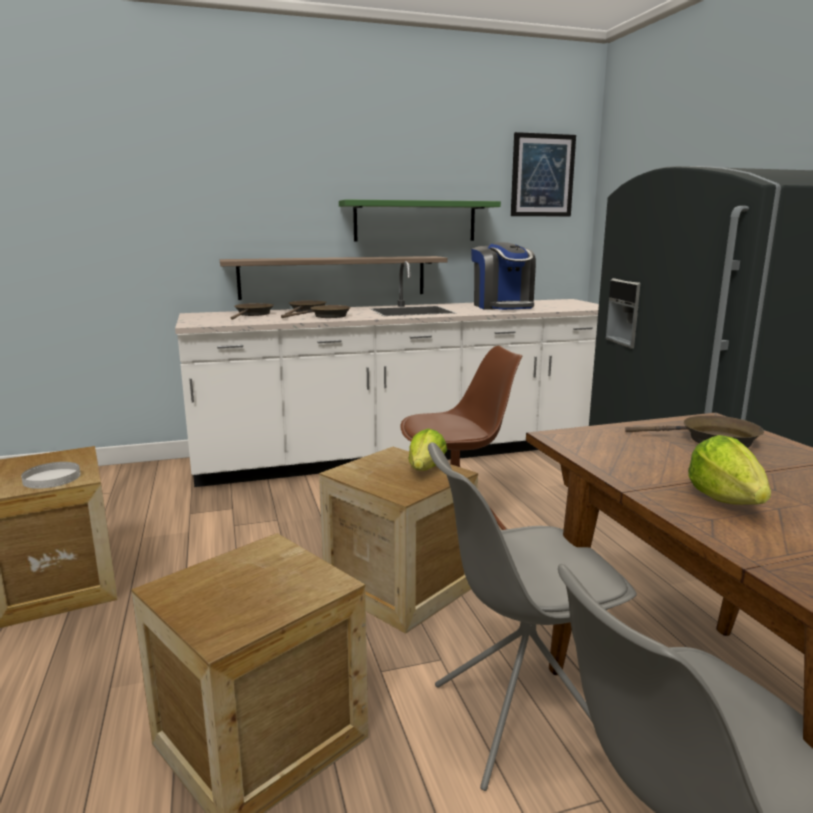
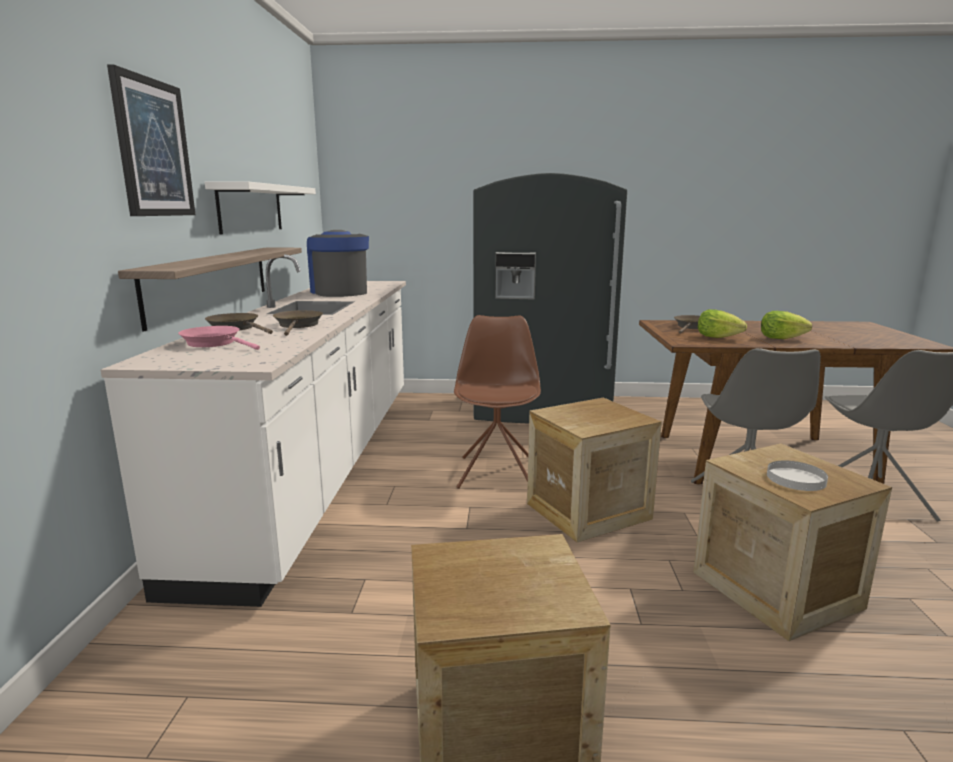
camera: 70 degrees left, 0 degrees up
white plate [21,462,81,489] -> white plate moved to [767,461,828,491]
brown frying pan [231,303,274,320] -> pink frying pan [178,326,260,350]
green shelf [339,199,501,242] -> white shelf [205,181,316,234]
lettuce [409,428,447,471] -> lettuce moved to [698,309,747,338]
coffee machine [471,242,536,310] -> coffee machine turned 120 degrees counterclockwise [307,230,369,297]
picture [511,132,576,216] -> picture moved to [107,65,196,216]

